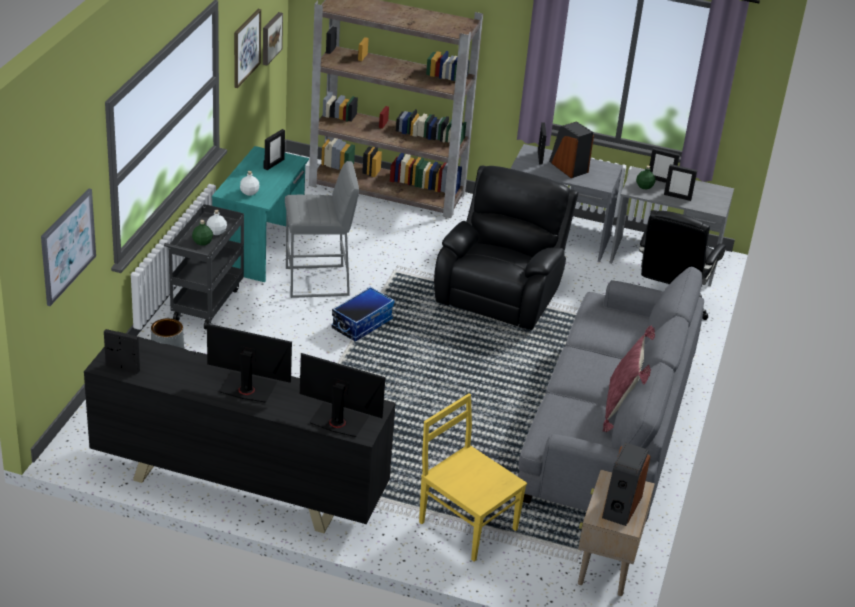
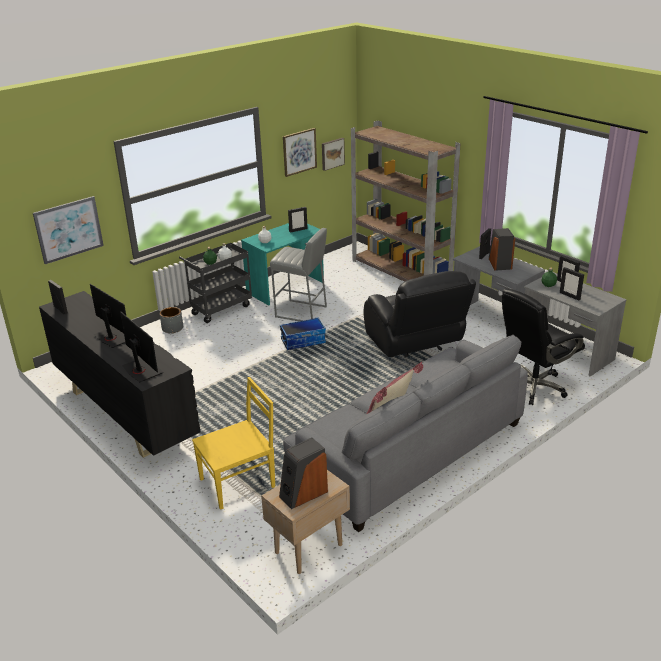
camera: 35 degrees right, 5 degrees down
yellow chair [419,393,527,562] -> yellow chair turned 75 degrees clockwise [192,377,275,510]
black armchair [434,166,578,330] -> black armchair turned 105 degrees clockwise [364,271,476,357]

